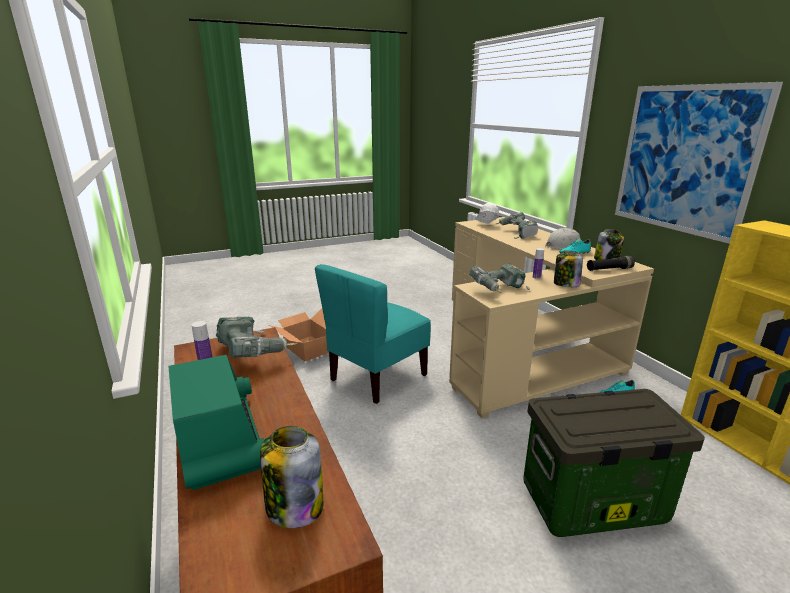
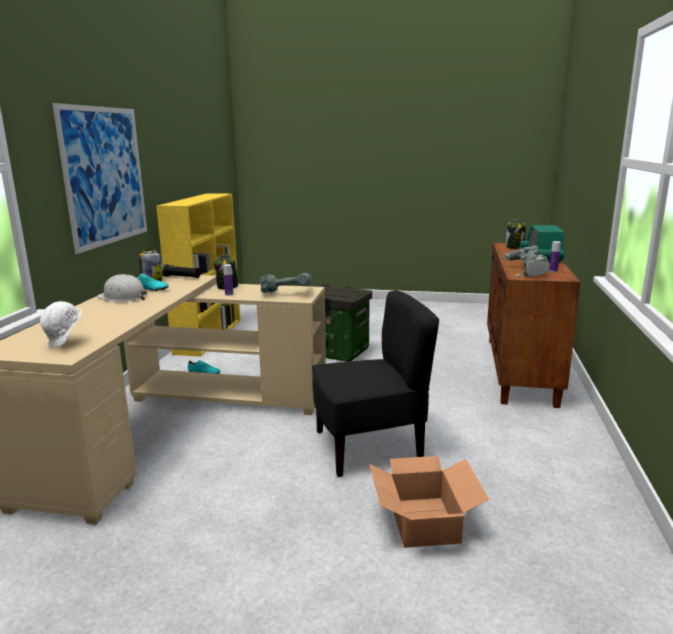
camera: 145 degrees left, 5 degrees down
turquoise chair [315,264,431,404] -> black chair [312,291,439,477]
power drill [496,212,538,239] -> none

